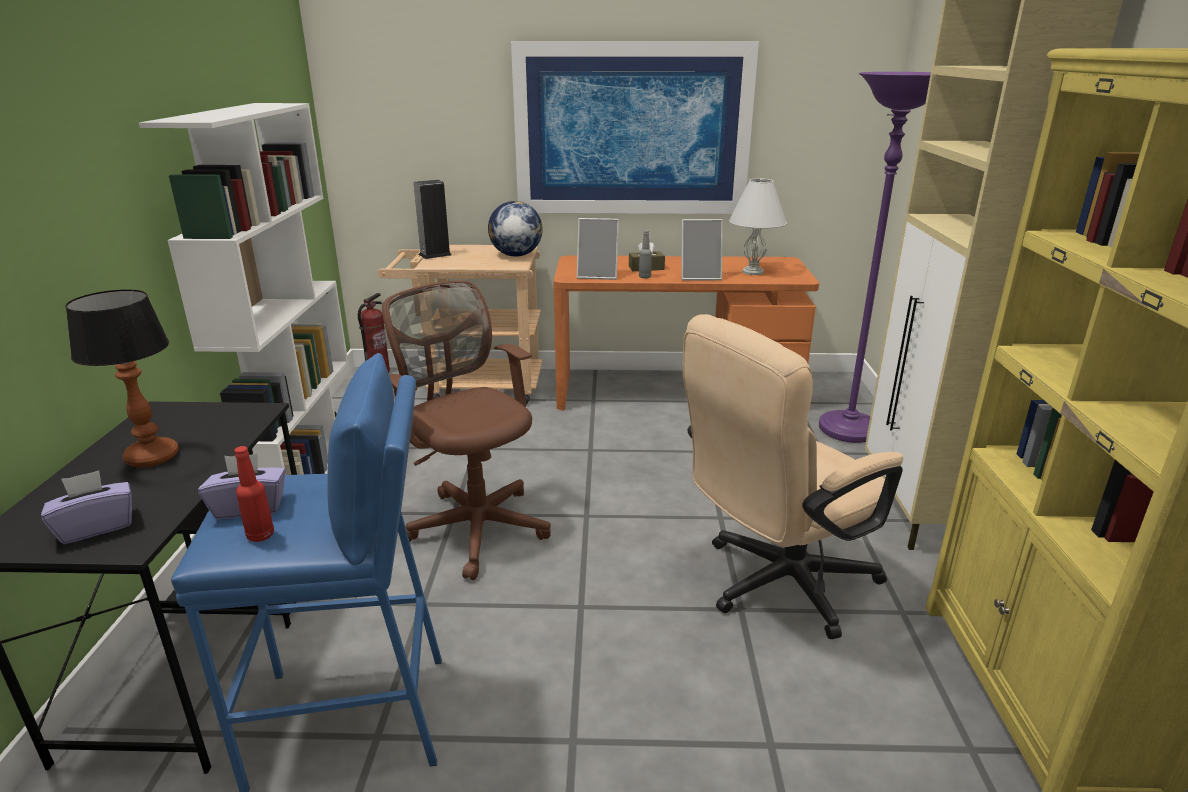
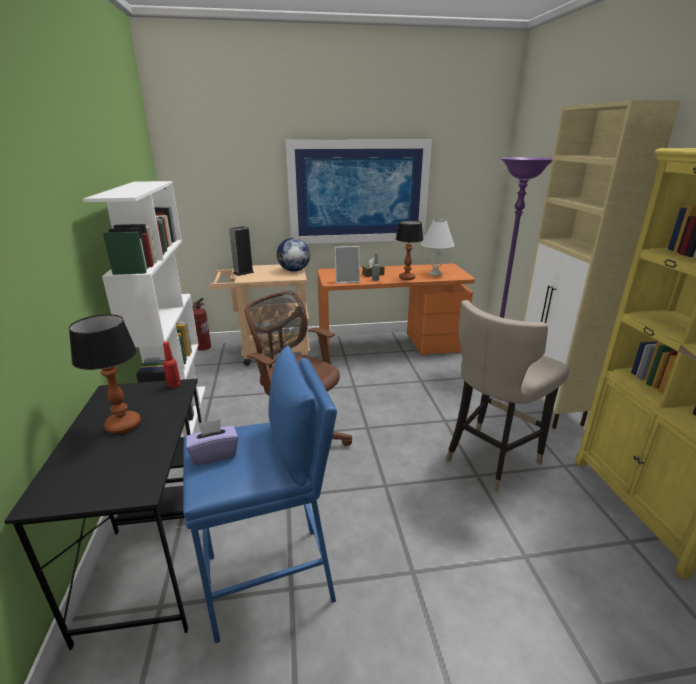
camera: 10 degrees left, 0 degrees up
purple tissue box [41,470,132,544] -> none
red bottle [234,446,274,542] -> red bottle moved to [163,341,181,388]
picture frame [681,219,723,280] -> table lamp [396,220,423,280]
beige office chair [683,314,903,639] -> beige stool [445,300,569,492]

